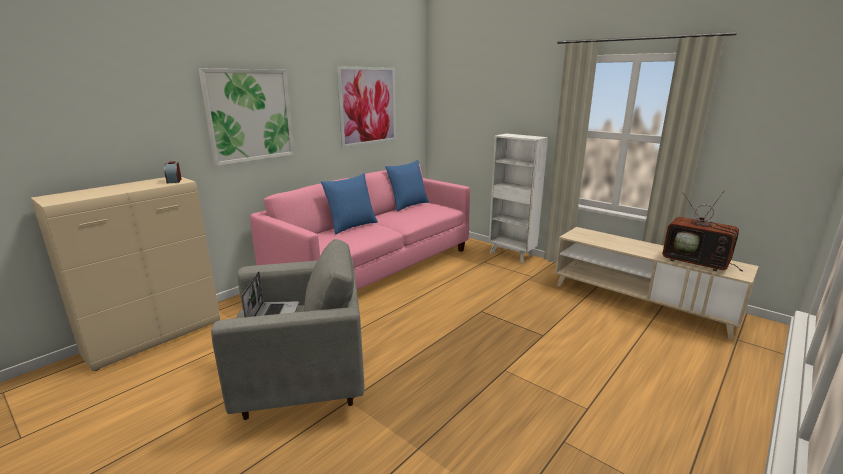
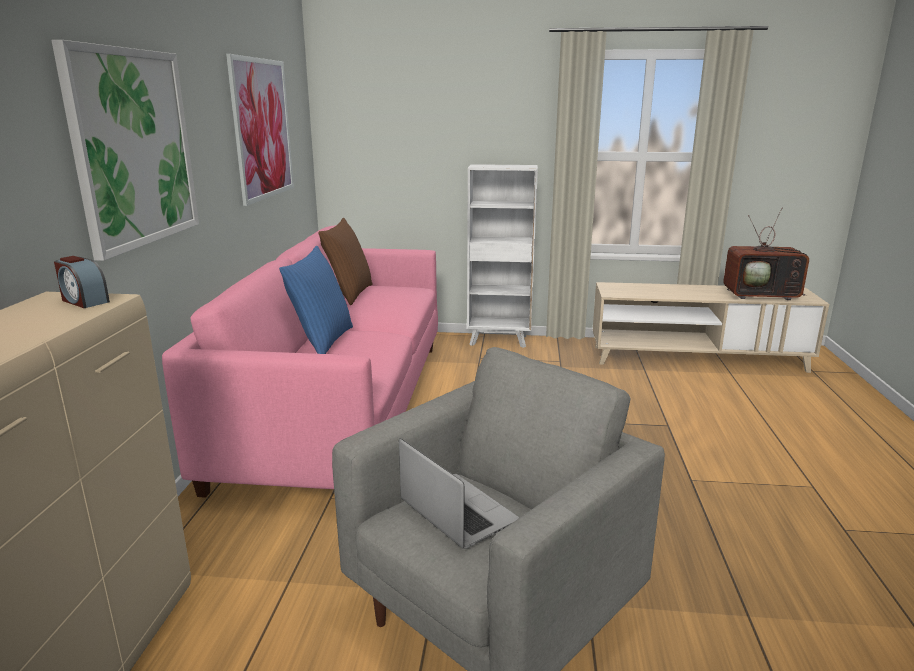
camera: 35 degrees left, 0 degrees up
blue pillow [385,160,429,211] -> brown pillow [318,218,373,305]

